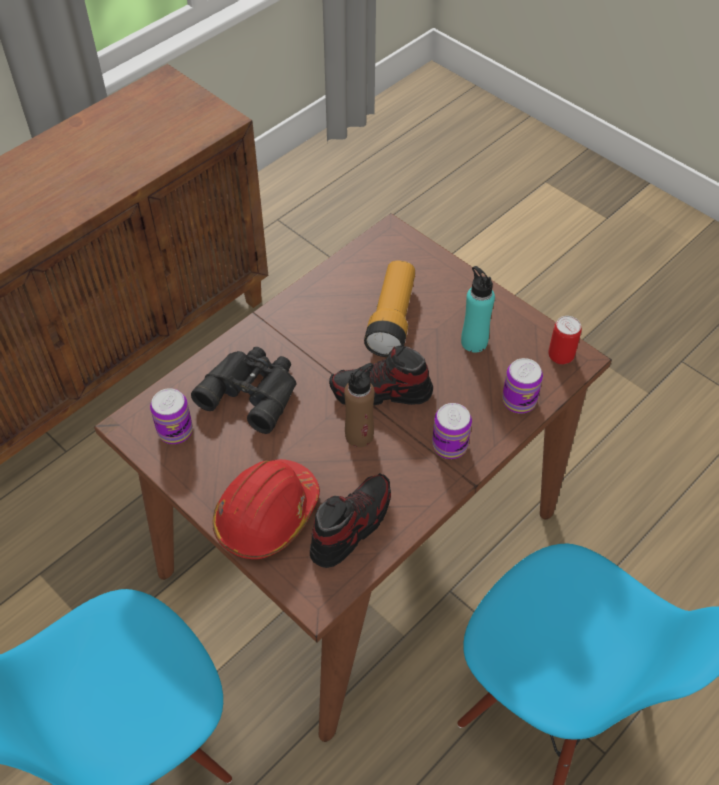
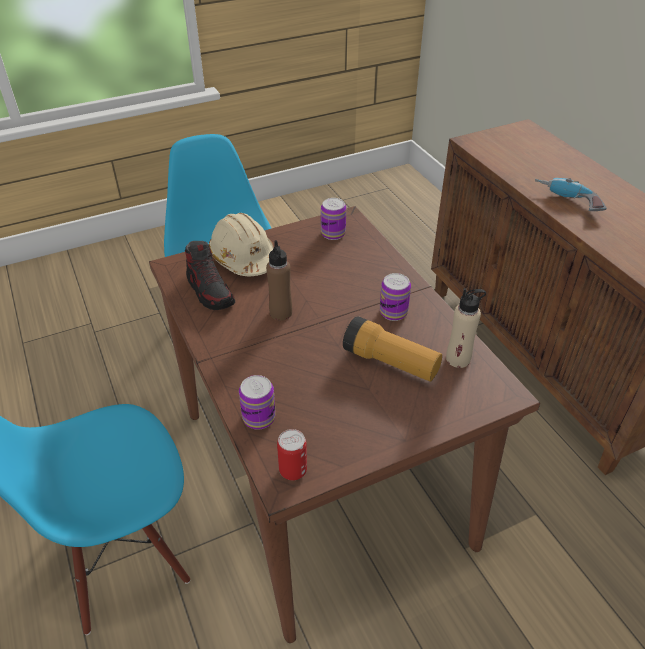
camera: 110 degrees right, 10 degrees down
black binoculars [191,347,297,434] -> none
red hard hat [212,459,320,559] -> beige hard hat [209,213,274,276]
shoe [329,346,433,406] -> none
can [432,403,472,459] -> can moved to [380,273,411,321]
turquoise bottle [461,266,495,352] -> none
none -> beige bottle [446,288,486,368]
none -> power drill [535,178,607,211]

